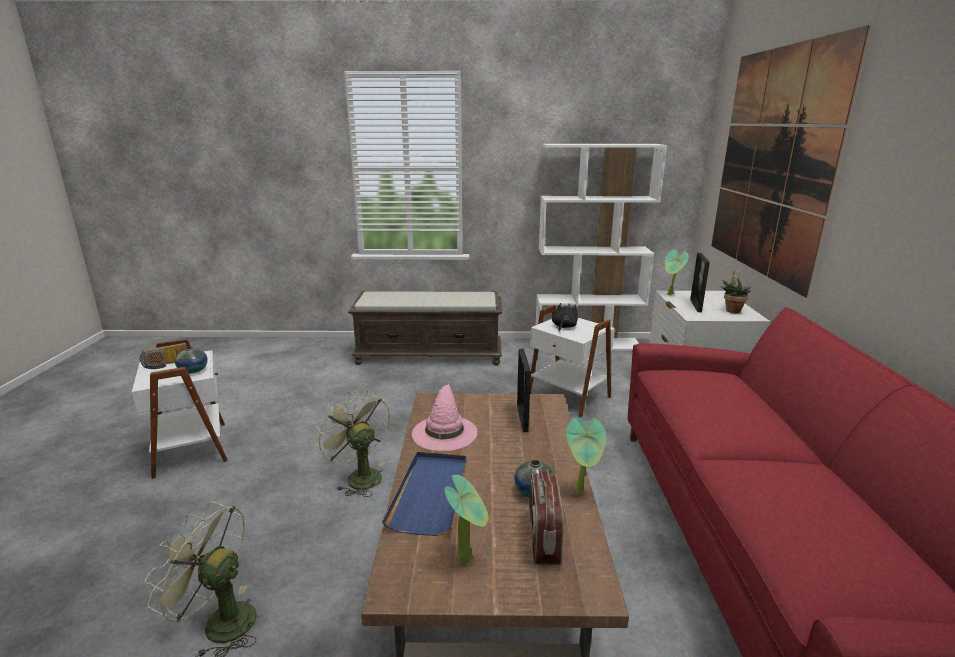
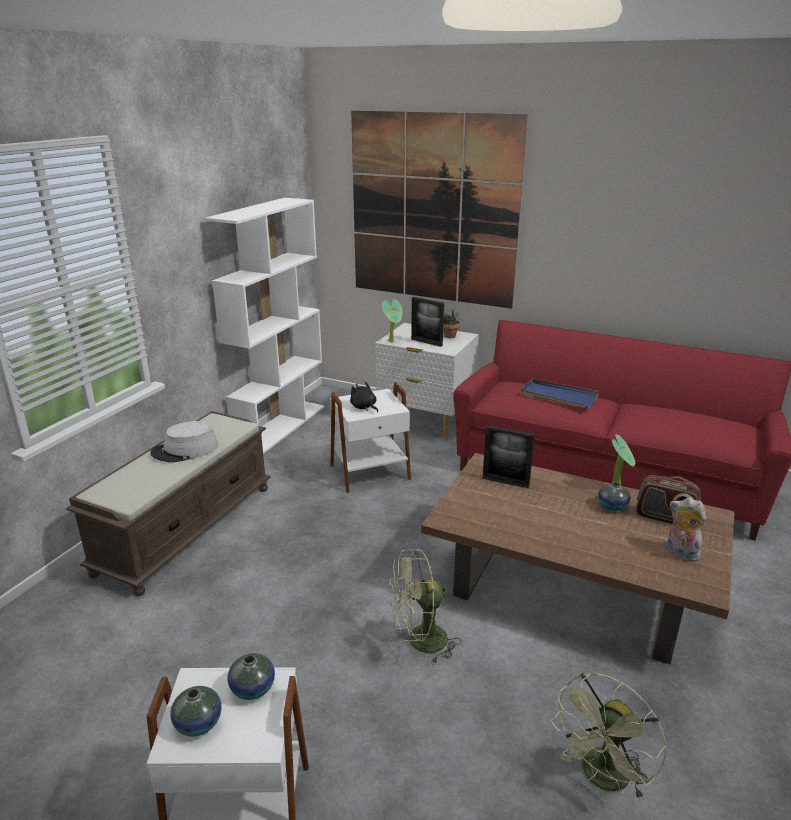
camera: 65 degrees left, 5 degrees up
radio [140,343,187,369] -> vase [170,686,222,737]
blue tray [382,452,466,536] -> blue tray moved to [520,378,600,408]
pink hat [412,383,477,451] -> none
potted plant [445,475,489,565] -> plush toy [667,497,706,561]
none -> grey hat [150,421,219,462]

